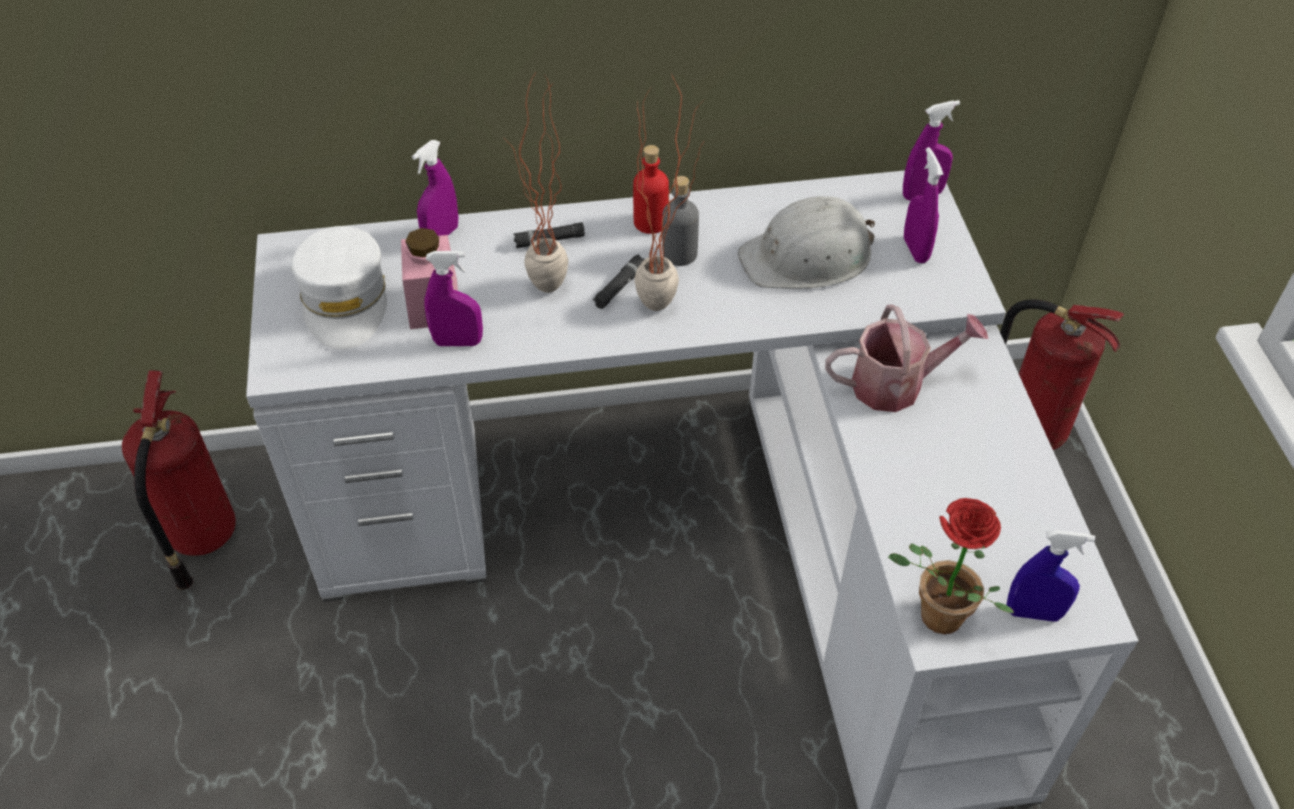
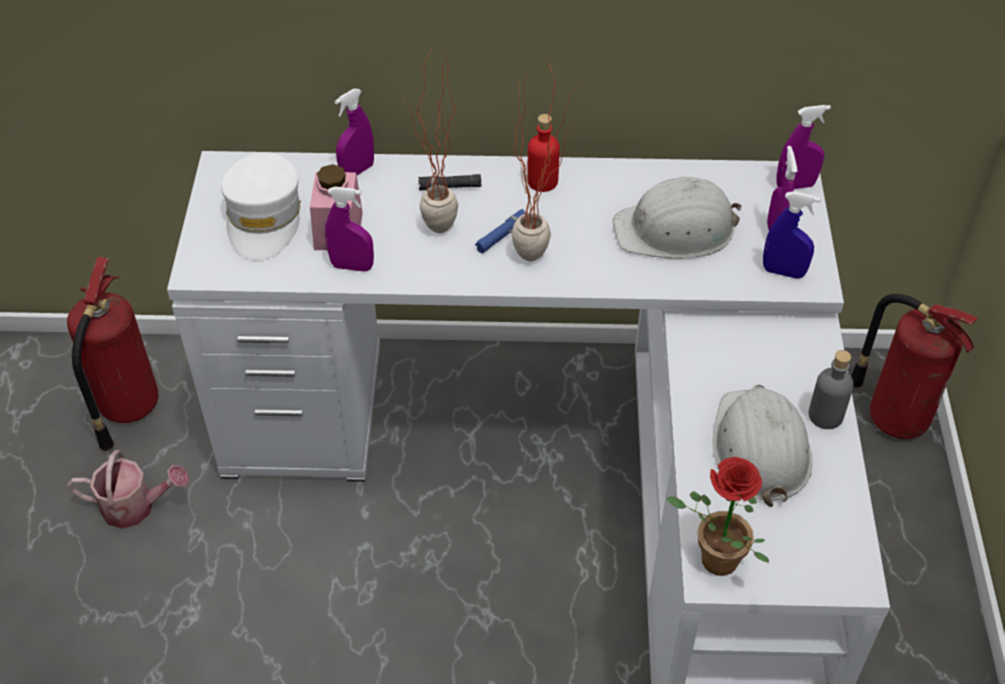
camera: 10 degrees right, 0 degrees up
black flashlight [593,254,645,309] -> blue flashlight [475,209,525,253]
grey bottle [662,176,699,266] -> grey bottle moved to [808,350,854,429]
watering can [825,305,988,412] -> watering can moved to [67,450,189,529]
blue spray bottle [1007,530,1095,622] -> blue spray bottle moved to [763,191,821,279]
none -> white hard hat [713,385,813,507]

